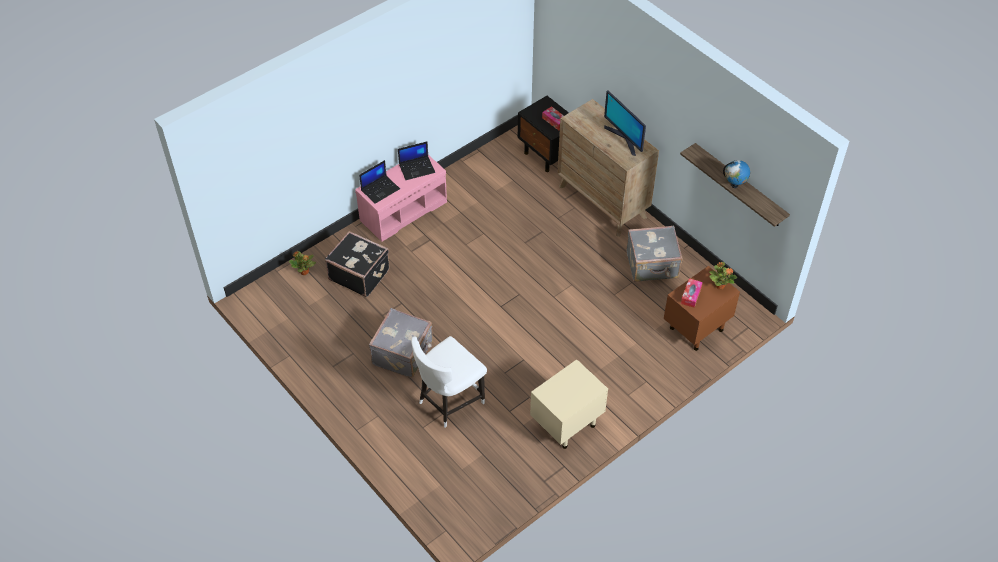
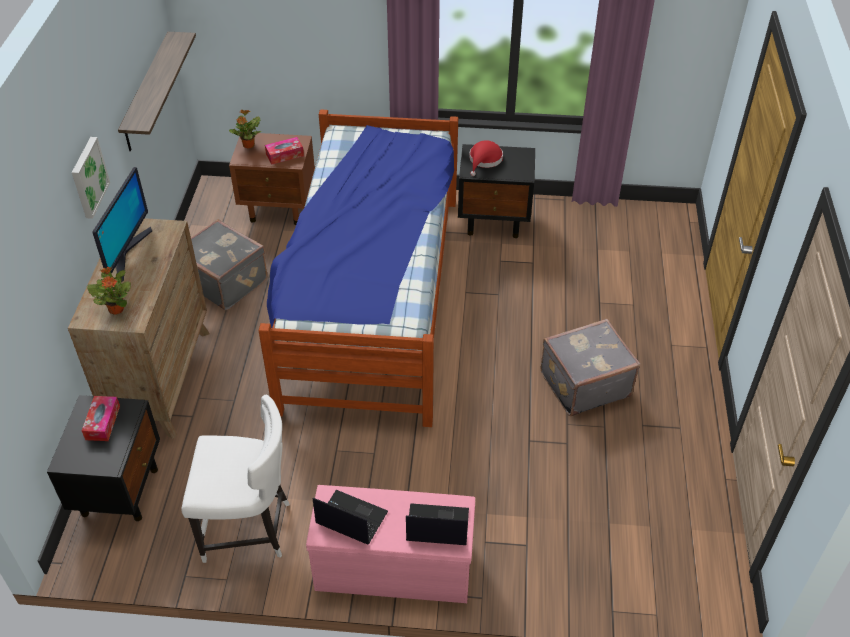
camera: 135 degrees left, 5 degrees down
potted plant [289,251,316,275] -> potted plant moved to [87,267,131,314]
black suitcase [325,231,390,297] -> none
white chair [411,336,487,428] -> white chair moved to [181,395,290,563]
beige nightstand [530,359,608,449] -> black nightstand [458,144,535,238]
globe [723,160,750,188] -> none
none -> picture [72,137,110,219]
none -> bed [259,109,458,427]
none -> red hat [469,140,503,176]

